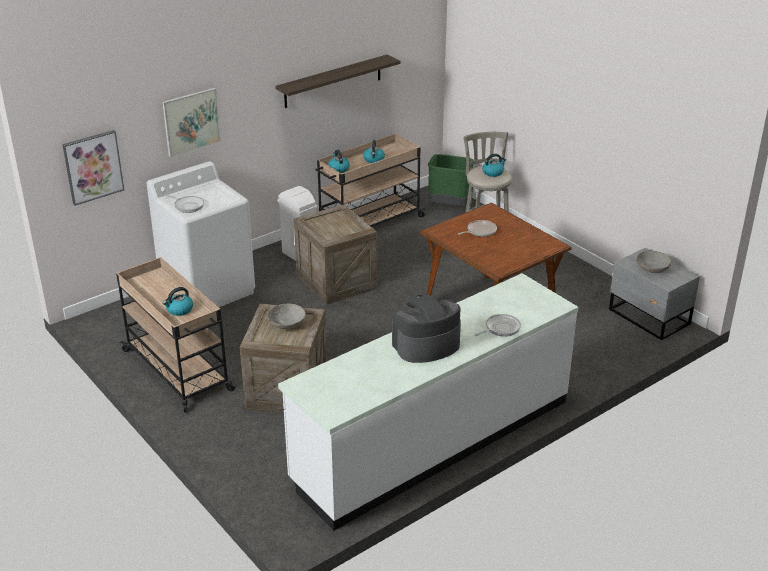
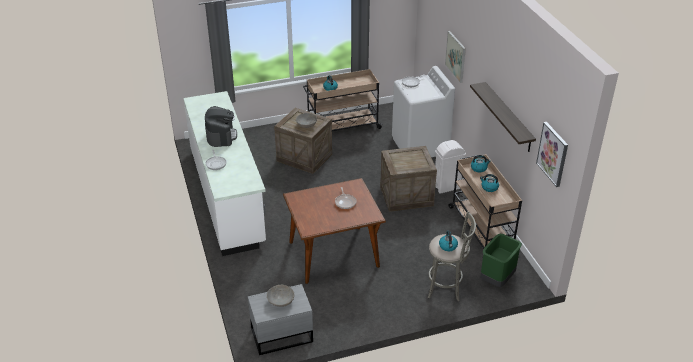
camera: 110 degrees right, 5 degrees up
picture [62,130,124,206] -> picture moved to [536,122,568,187]

